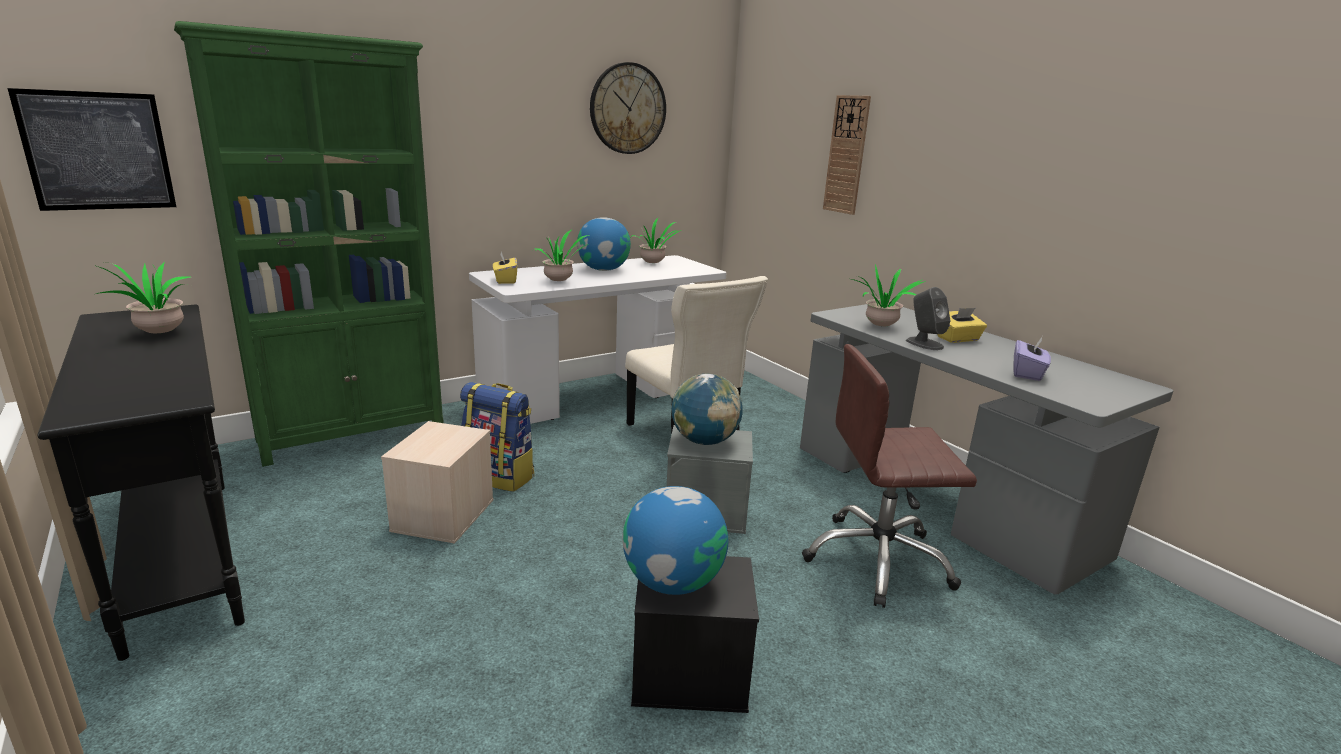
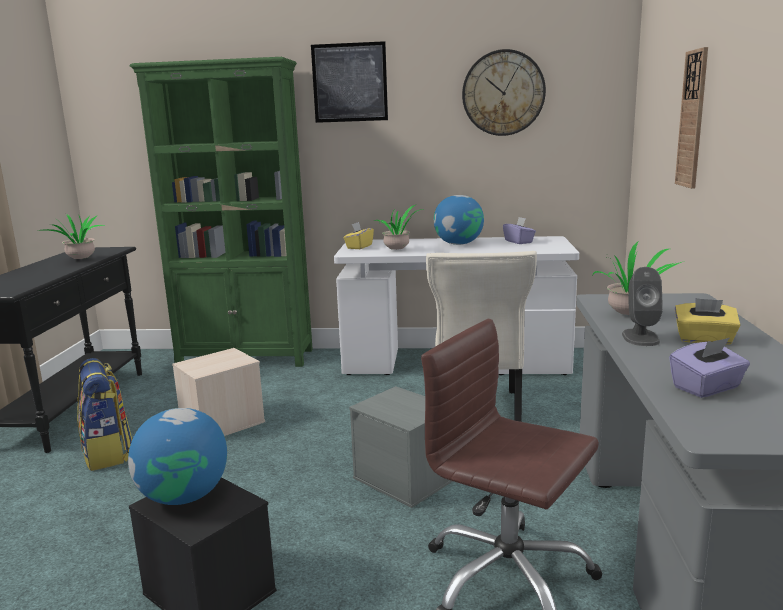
camera: 40 degrees right, 5 degrees down
picture [7,88,176,211] -> picture moved to [311,41,388,123]
backpack [460,382,534,492] -> backpack moved to [77,358,132,471]
potted plant [631,218,681,264] -> purple tissue box [503,217,536,244]
globe [671,373,743,445] -> none

